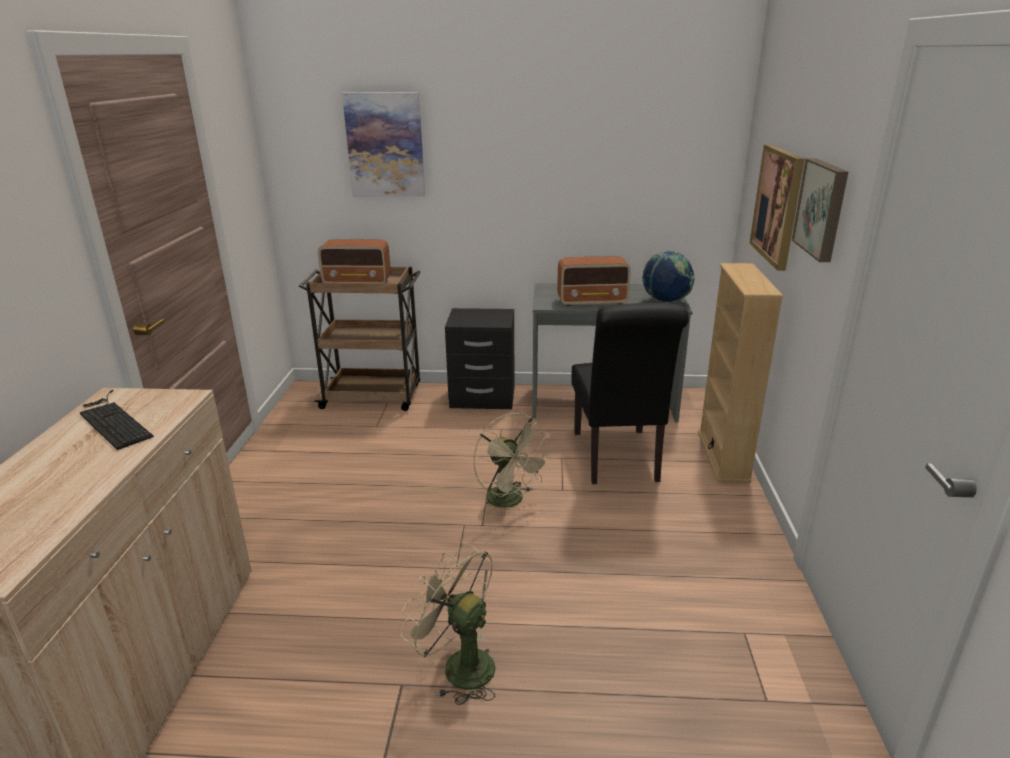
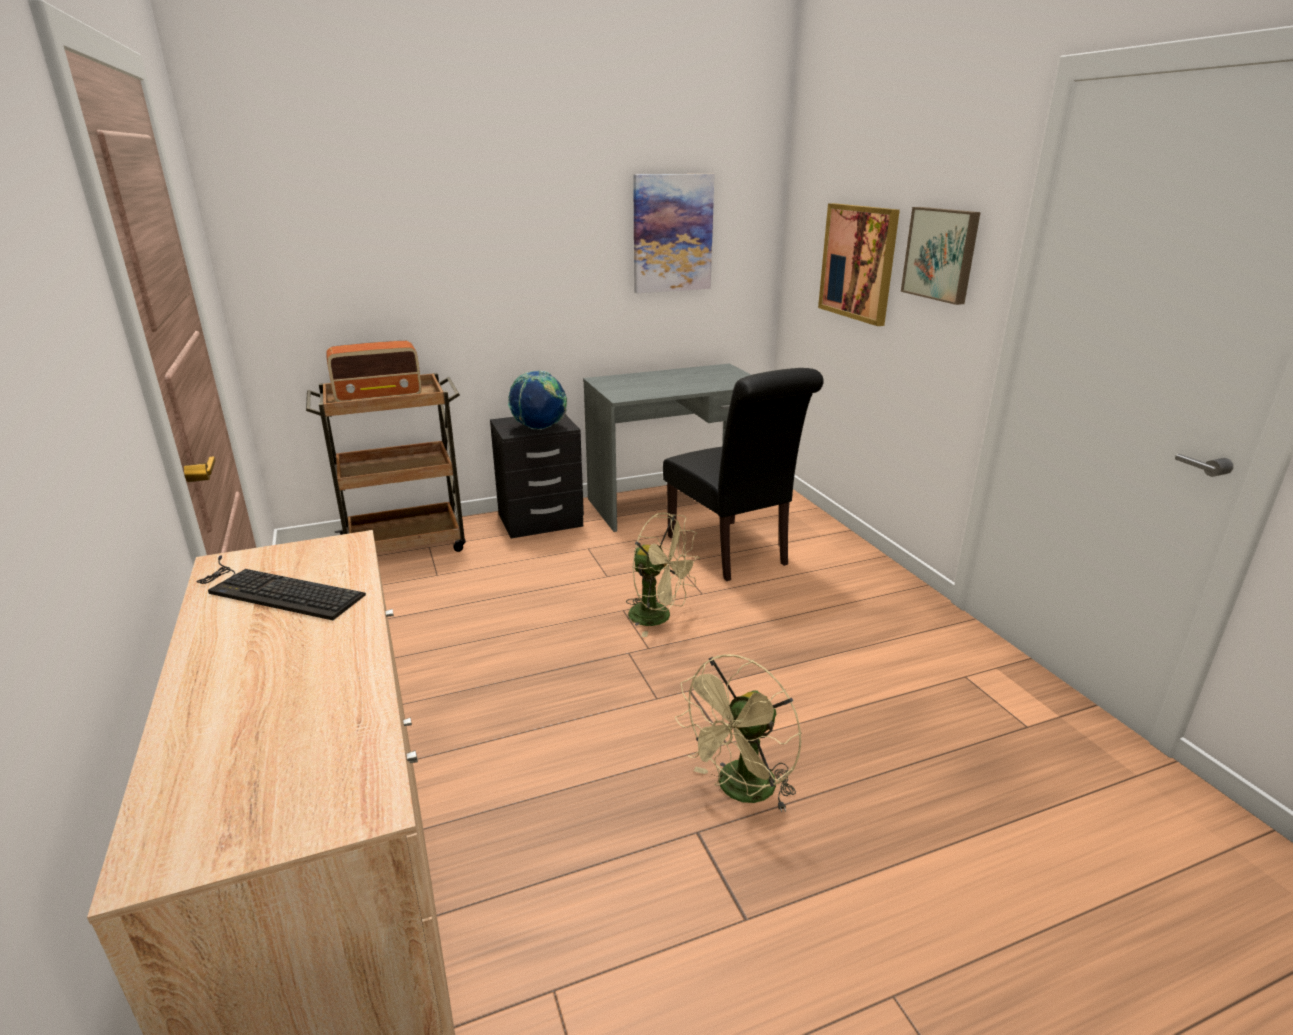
camera: 25 degrees left, 0 degrees up
picture [342,92,425,197] -> picture moved to [633,174,715,293]
beige fan [401,542,495,705] -> beige fan turned 60 degrees counterclockwise [675,654,802,812]
radio [557,256,631,306] -> none
globe [642,251,695,303] -> globe moved to [508,371,567,430]
beige bookcase [698,263,783,483] -> none

